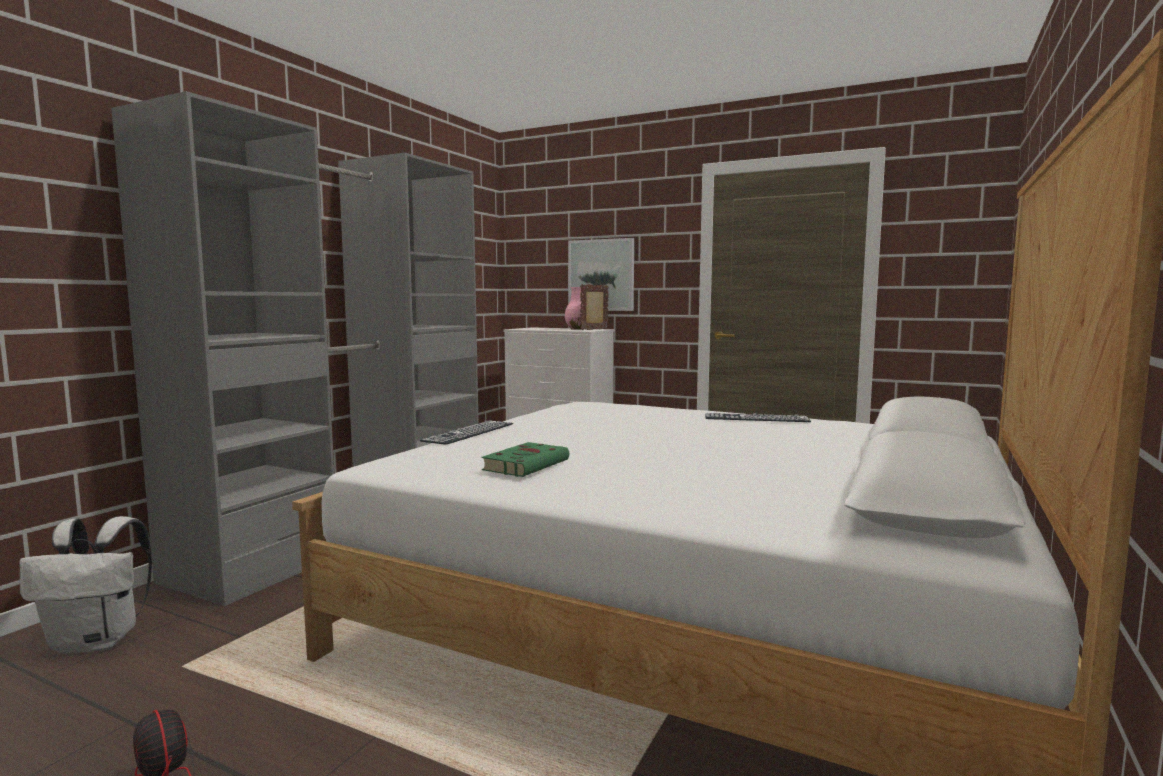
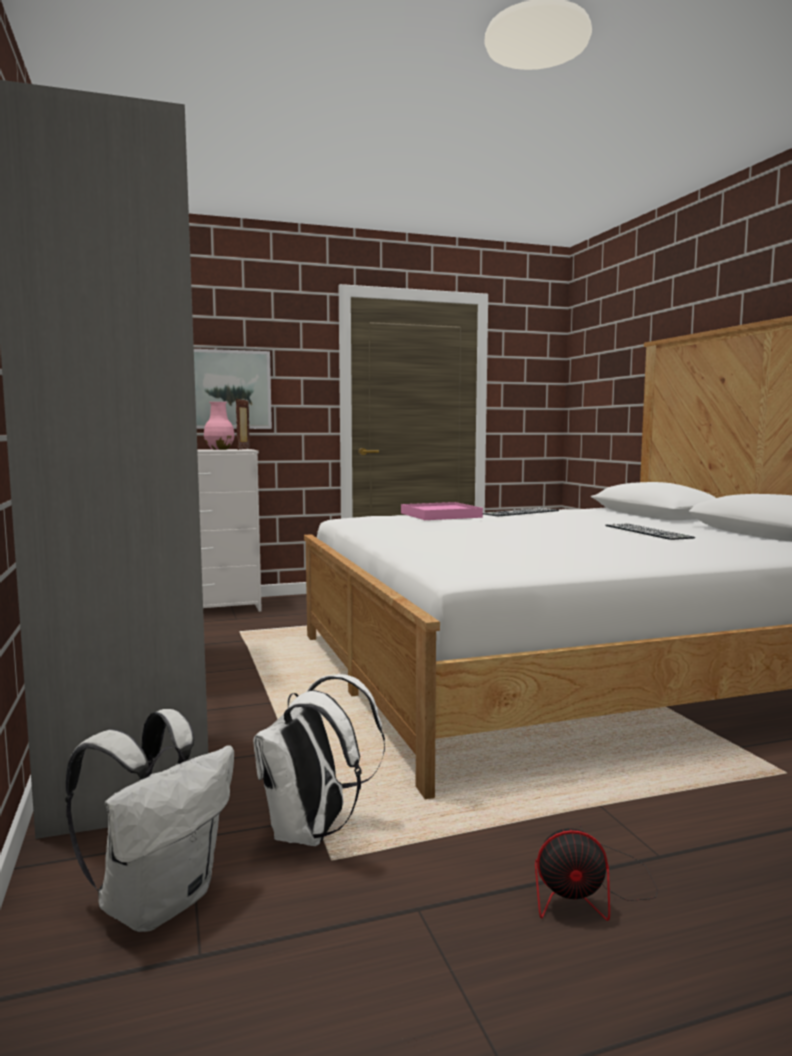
camera: 45 degrees left, 0 degrees up
keyboard [420,420,513,445] -> keyboard moved to [605,523,695,540]
green book [481,442,569,477] -> none
none -> white backpack [253,674,385,846]
none -> pink tray [401,502,483,520]

